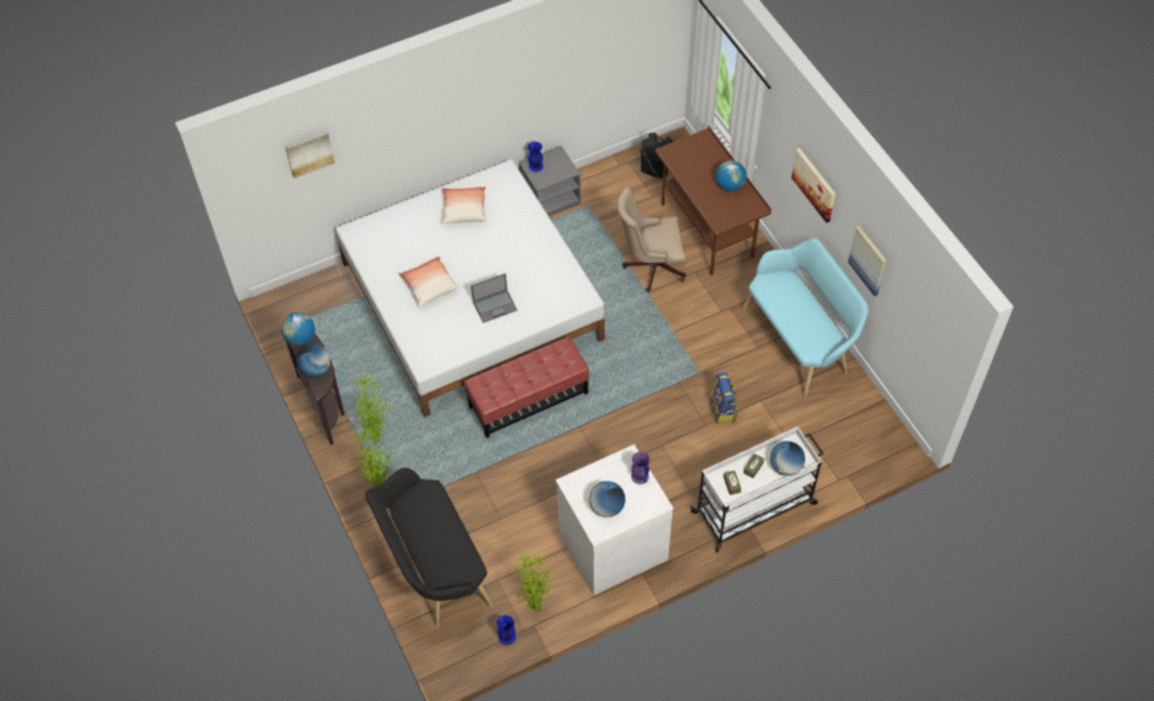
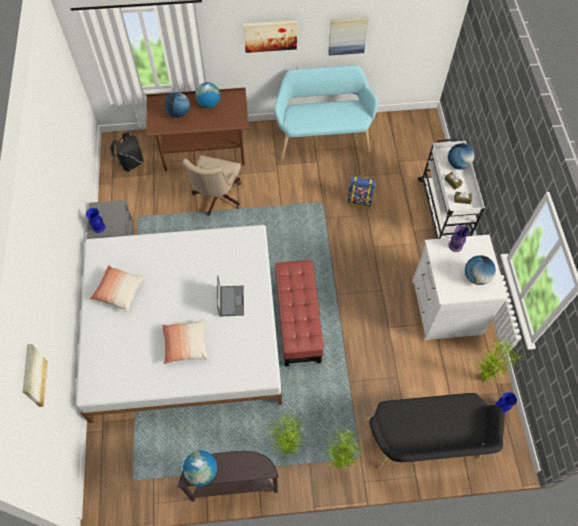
camera: 70 degrees left, 5 degrees up
globe [296,344,330,378] -> globe moved to [164,92,190,118]

